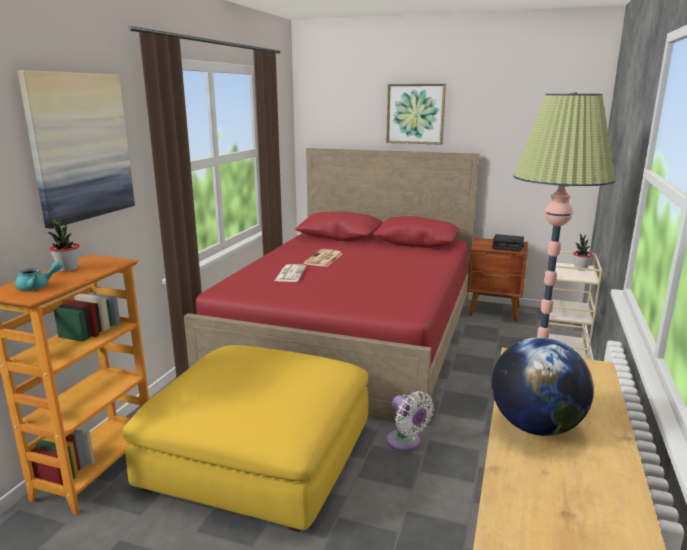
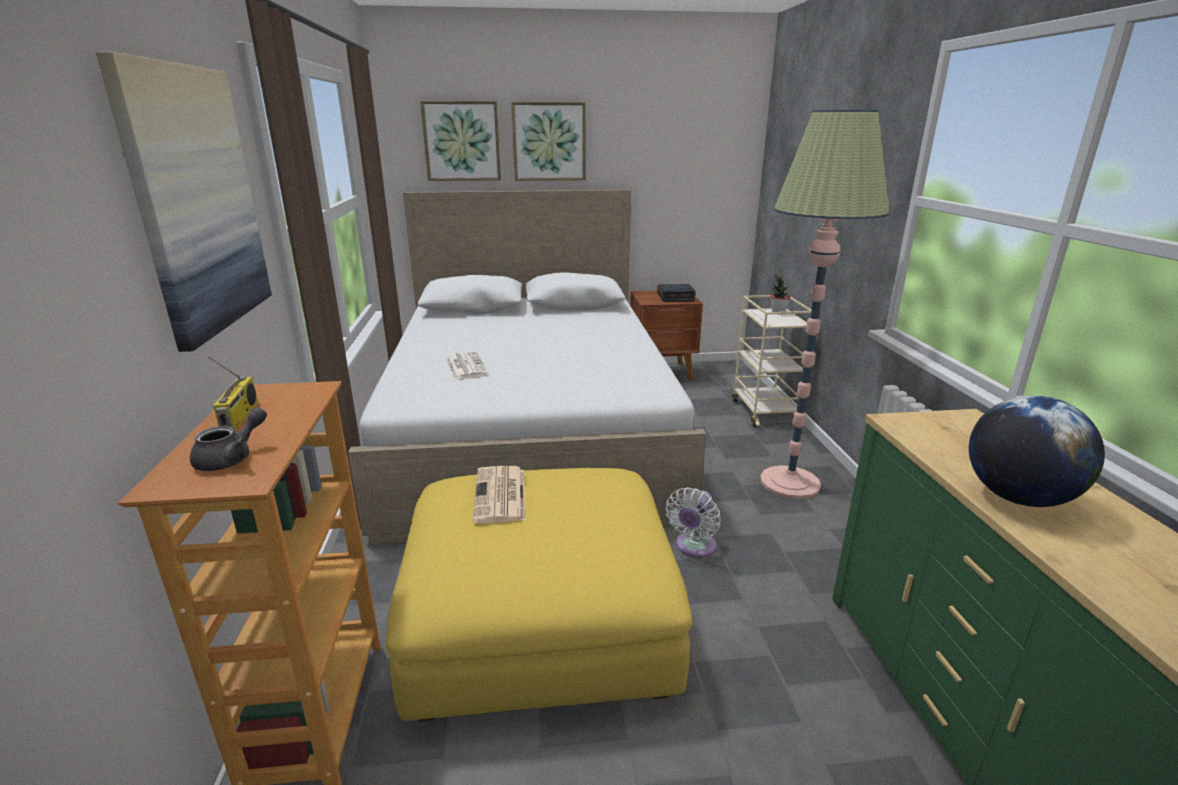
camera: 25 degrees left, 5 degrees up
turquoise teapot [15,262,62,291] -> grey teapot [190,407,267,471]
potted plant [48,216,80,272] -> radio [208,357,258,431]
red bed [184,148,479,426] -> white bed [348,190,706,544]
newspaper [303,249,342,267] -> newspaper moved to [472,466,526,524]
white fan [386,391,434,451] -> white fan turned 90 degrees clockwise [666,487,721,558]
none -> picture [420,101,501,181]

